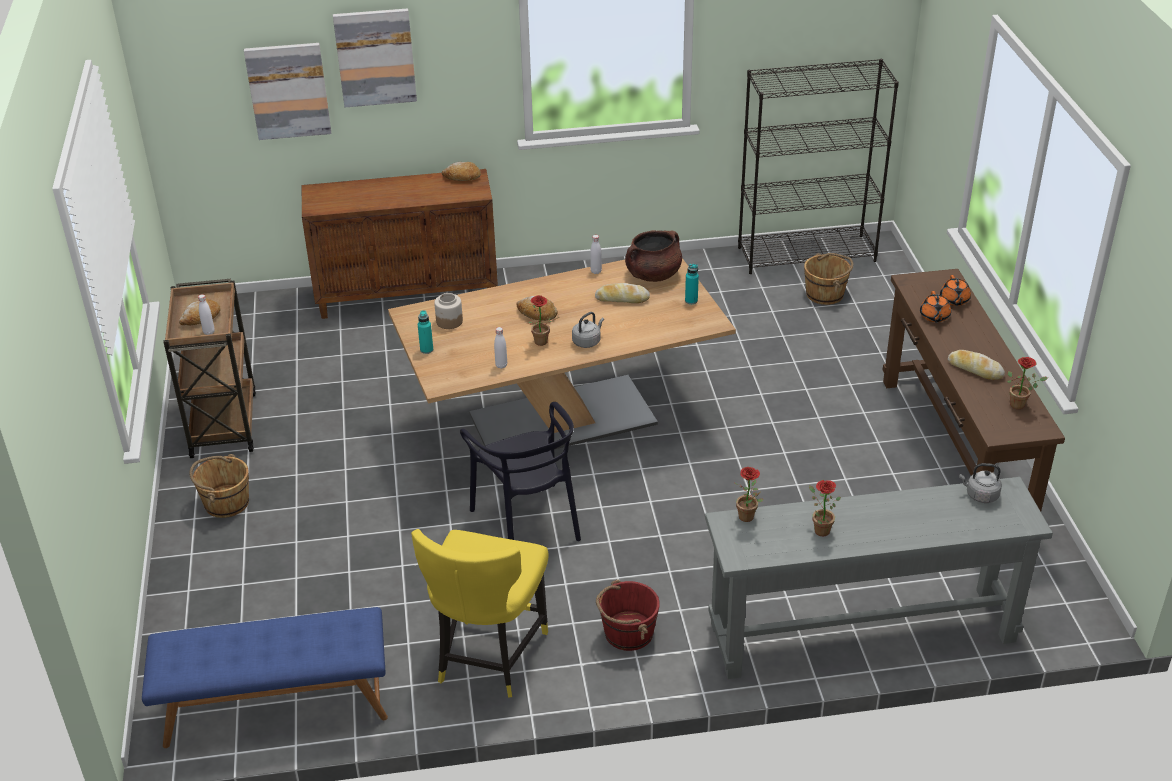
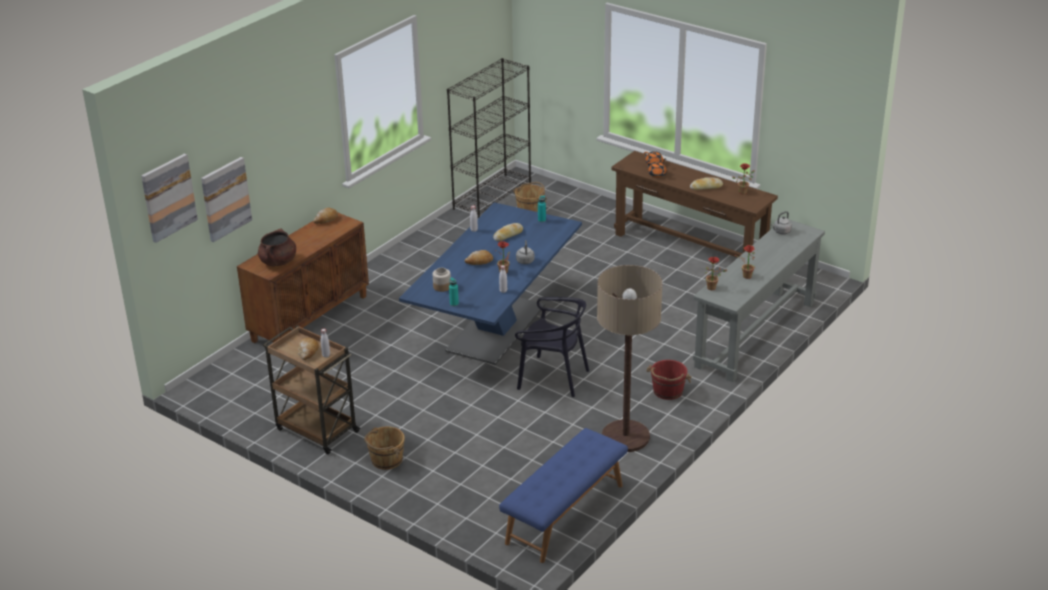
camera: 45 degrees left, 5 degrees down
picture [333,8,417,107] -> picture moved to [141,154,198,243]
beige dining table [388,258,736,449] -> blue dining table [399,202,582,365]
yellow chair [411,529,548,698] -> floor lamp [597,265,662,452]
brown cooking pot [625,230,682,282] -> brown cooking pot moved to [258,229,296,266]

